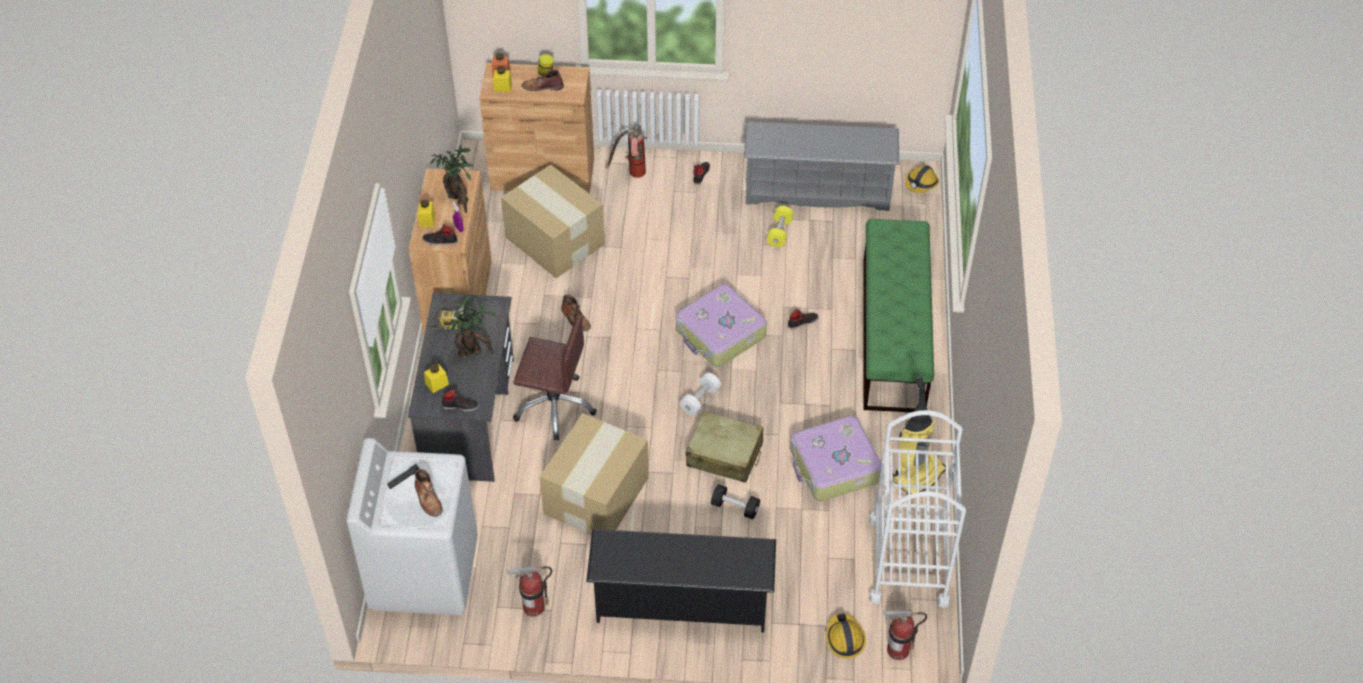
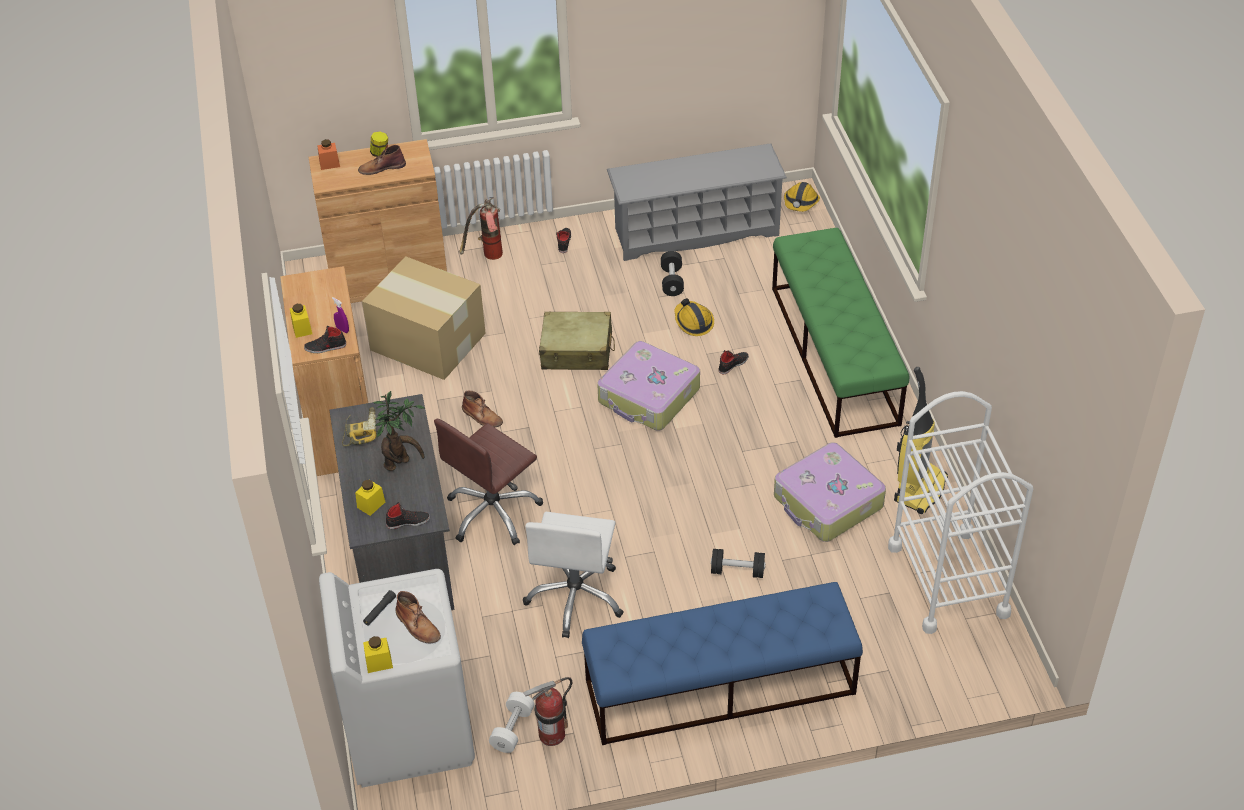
camera: 15 degrees left, 5 degrees down
potted plant [430,145,474,213] -> none
yellow jar [493,67,512,92] -> yellow jar moved to [363,636,393,673]
brown office chair [513,315,597,440] -> brown office chair turned 135 degrees clockwise [434,419,543,545]
cardboard box [539,413,649,535] -> white office chair [523,512,624,638]
black shoe rack [586,529,776,632] -> blue bench [582,582,863,745]
white dumbbell [680,372,721,415] -> white dumbbell moved to [489,692,535,753]
beige suitcase [685,411,763,483] -> beige suitcase moved to [539,312,615,370]
yellow dumbbell [767,206,794,247] -> black dumbbell [661,251,684,296]
hard hat [826,613,866,659] -> hard hat moved to [674,298,714,336]
fire extinguisher [883,611,927,660] -> none

